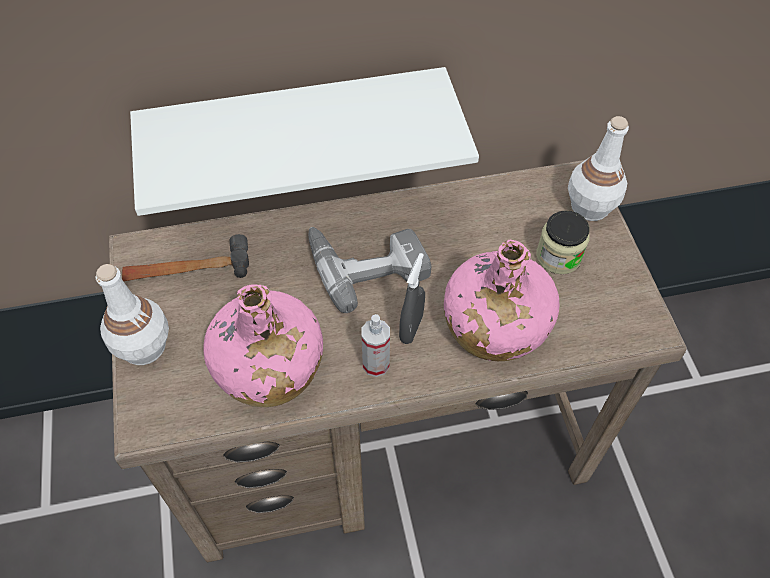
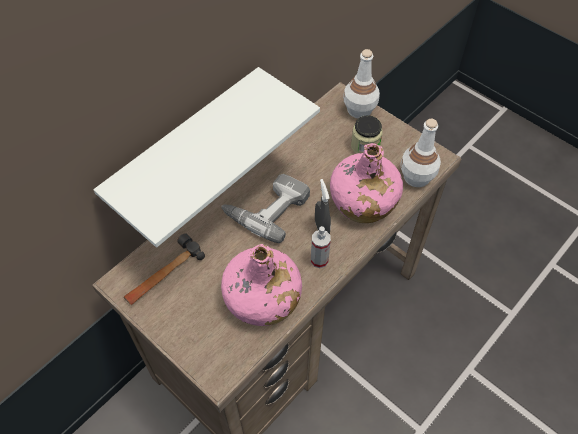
camera: 35 degrees left, 0 degrees up
white bottle [96,264,169,365] -> white bottle moved to [400,119,441,187]

